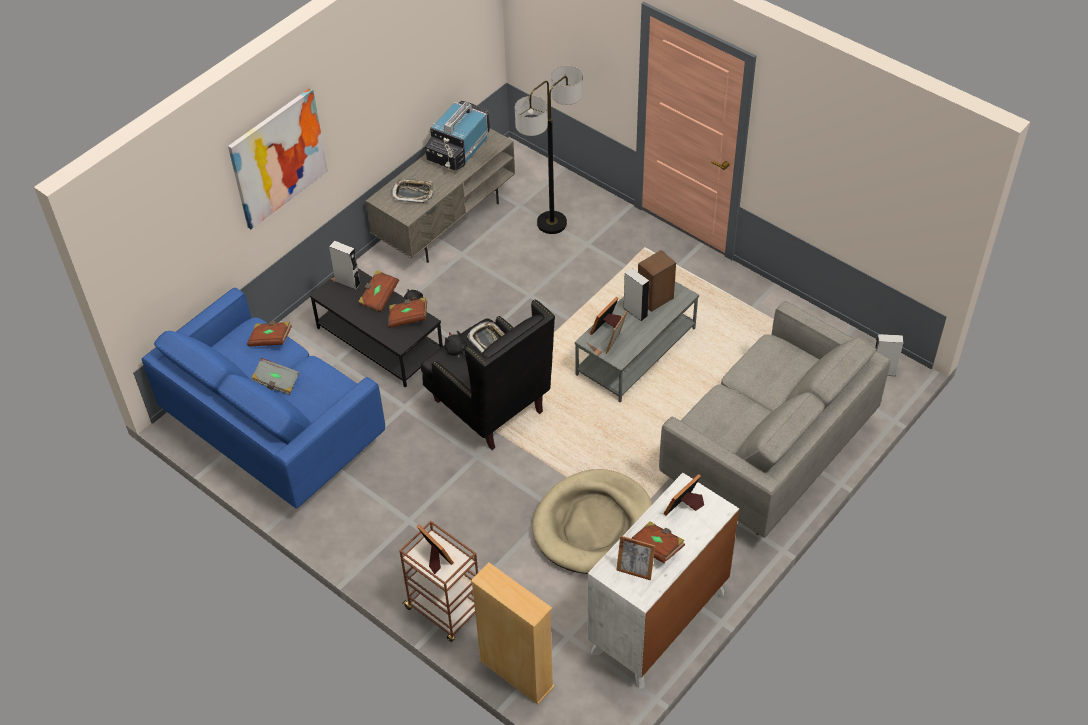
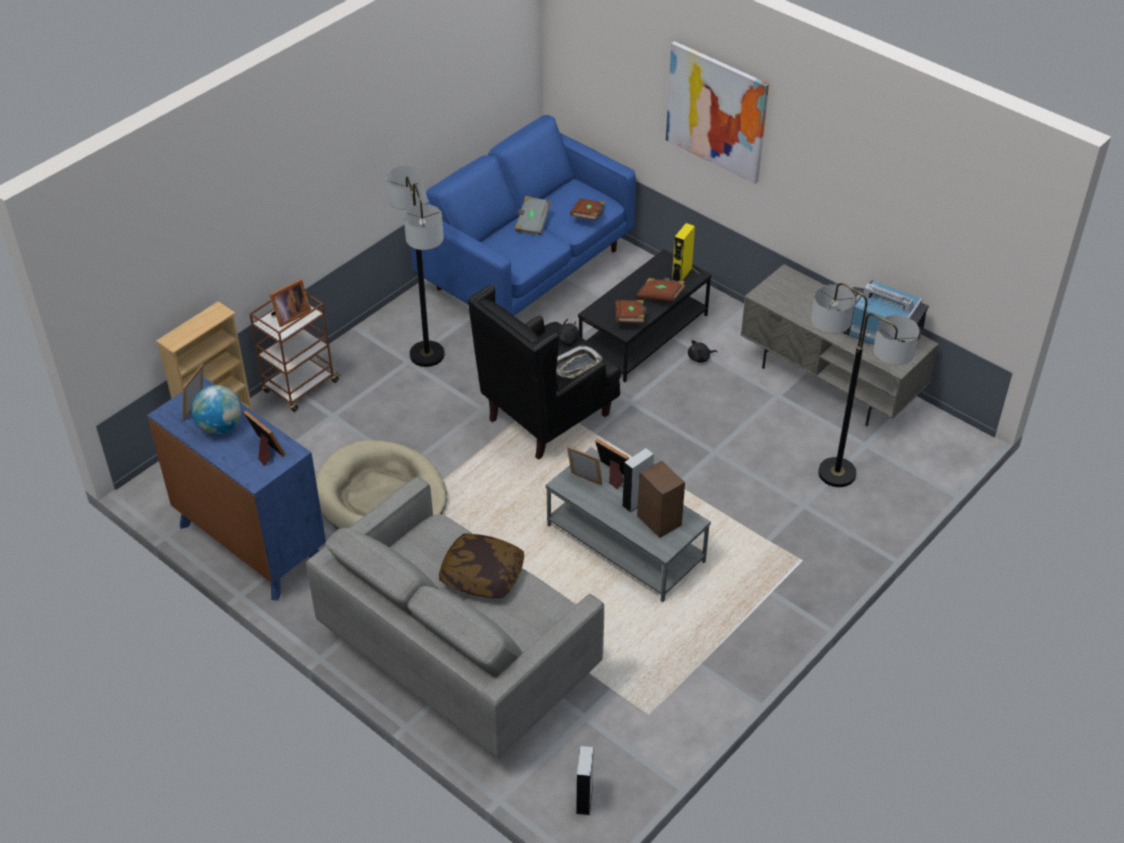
camera: 90 degrees right, 5 degrees down
grey speaker [329,241,361,290] -> yellow speaker [672,223,695,281]
tray [391,179,435,203] -> none
white dresser [587,473,739,689] -> blue dresser [147,377,326,601]
brown book [632,521,685,563] -> globe [191,385,242,434]
none -> floor lamp [387,166,444,367]
none -> pillow [439,534,524,598]

